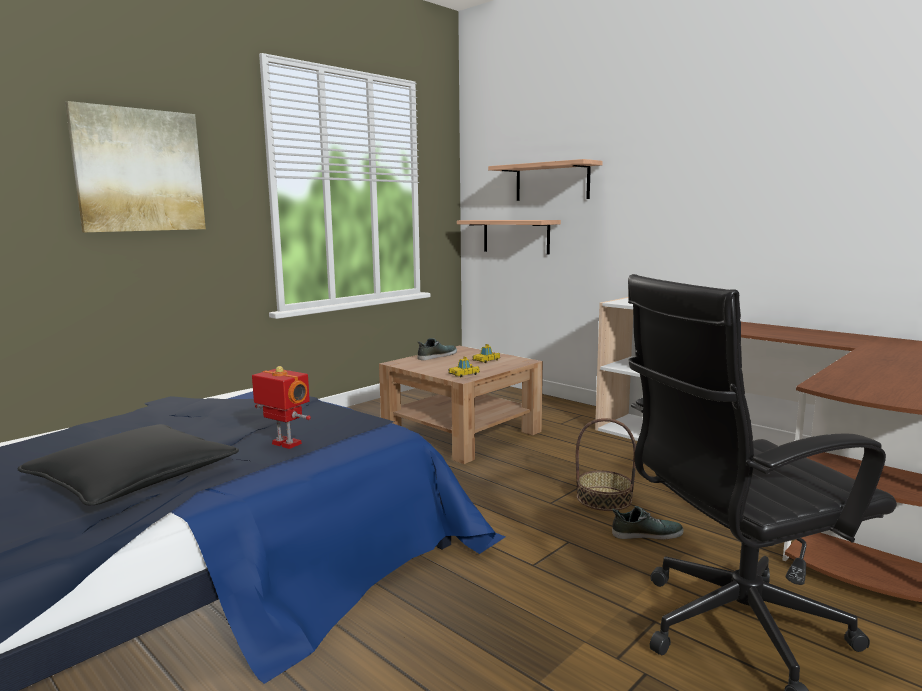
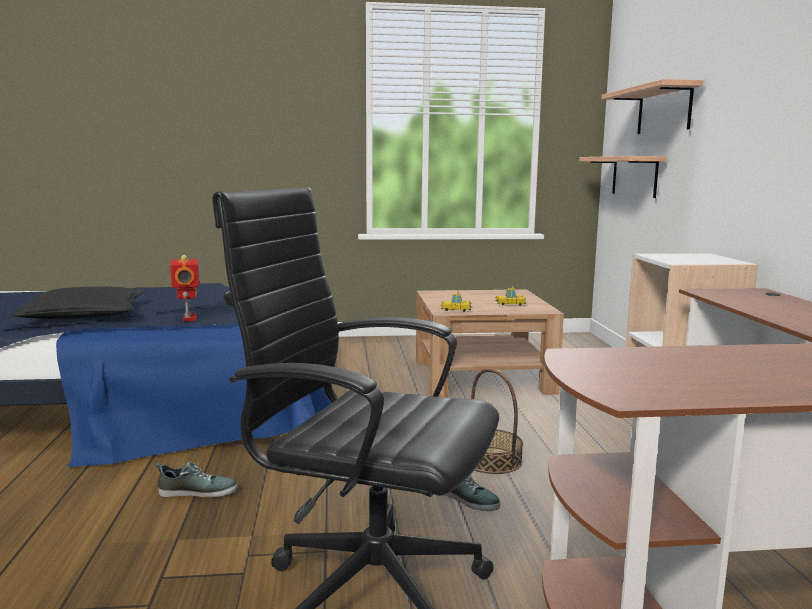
camera: 40 degrees right, 0 degrees up
picture [65,101,206,232] -> none
shoe [418,338,457,360] -> shoe moved to [156,460,238,498]

